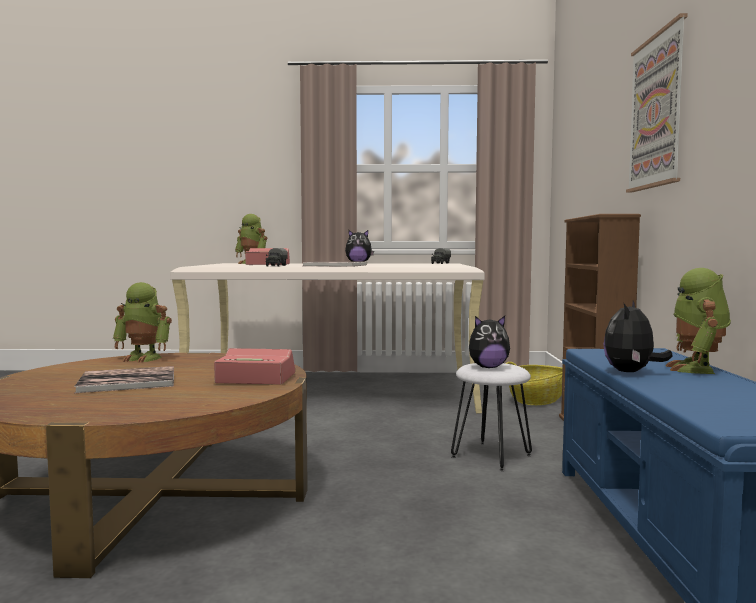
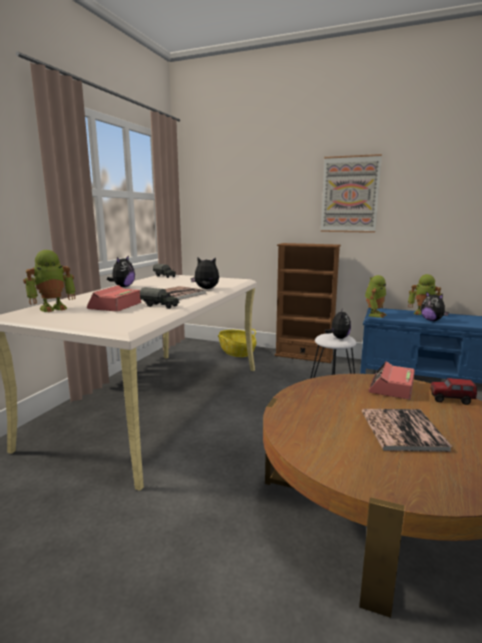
camera: 70 degrees left, 10 degrees up
toy robot [113,282,172,363] -> toy robot moved to [365,275,386,318]
none -> plush toy [191,257,219,289]
none -> toy truck [430,378,477,405]

